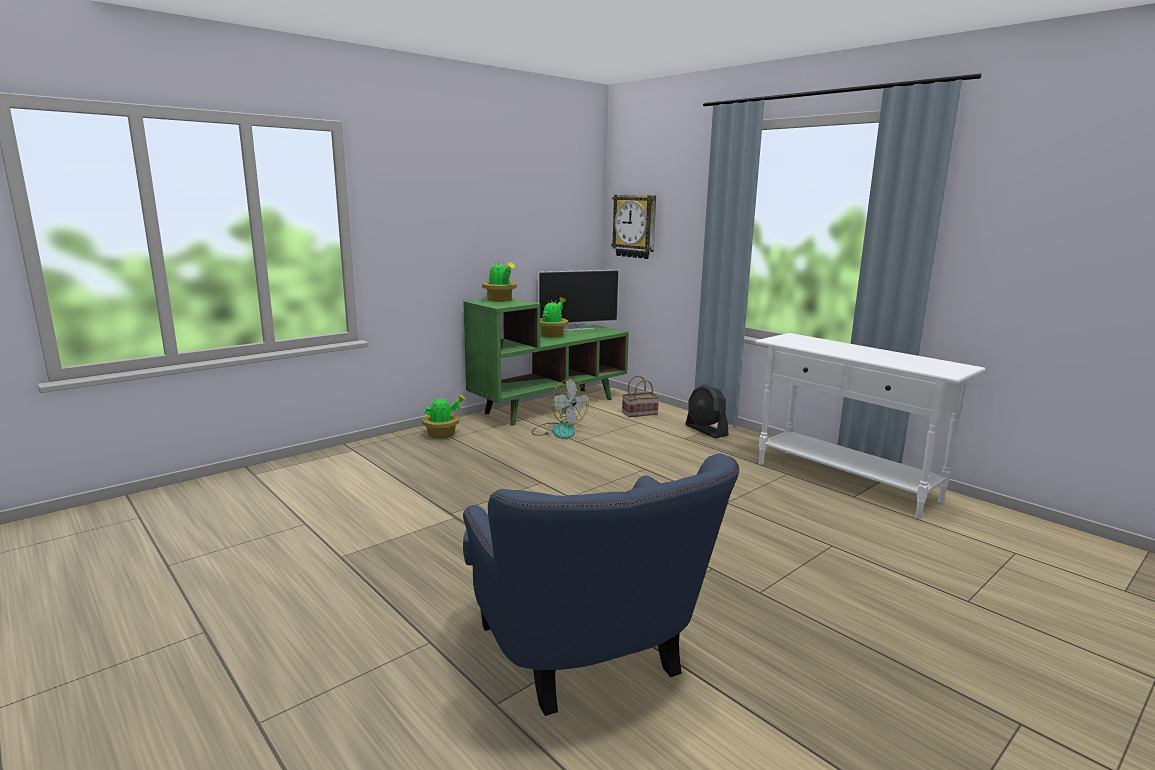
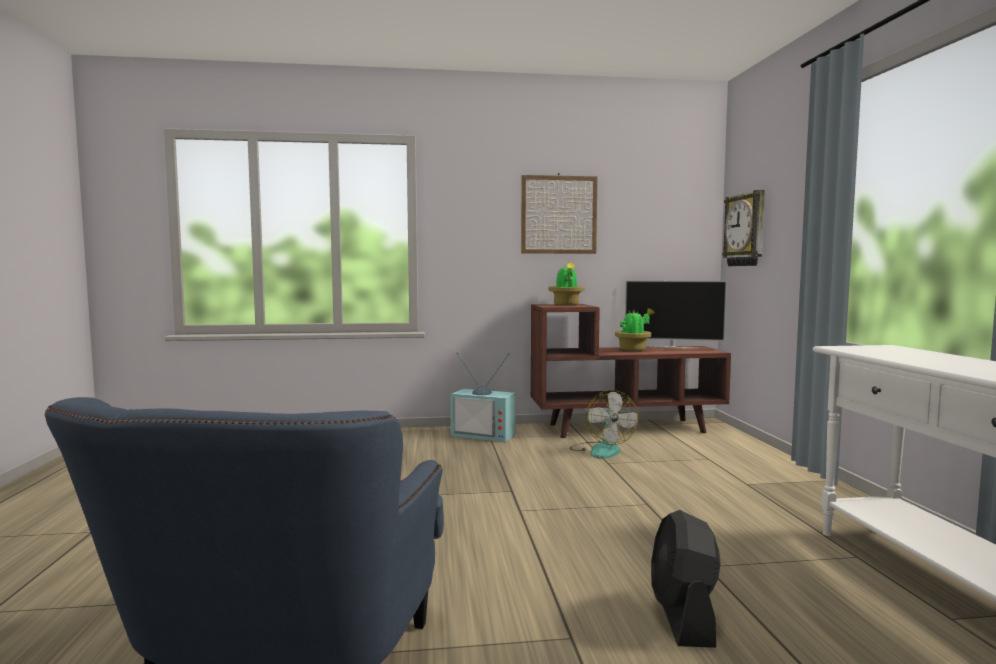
camera: 35 degrees right, 10 degrees down
potted plant [422,394,466,439] -> television [450,351,516,443]
green tv stand [463,298,629,425] -> brown tv stand [531,304,731,438]
basket [622,375,659,417] -> none
black fan [685,384,728,438] -> black fan moved to [651,510,721,648]
none -> picture [521,173,598,254]

